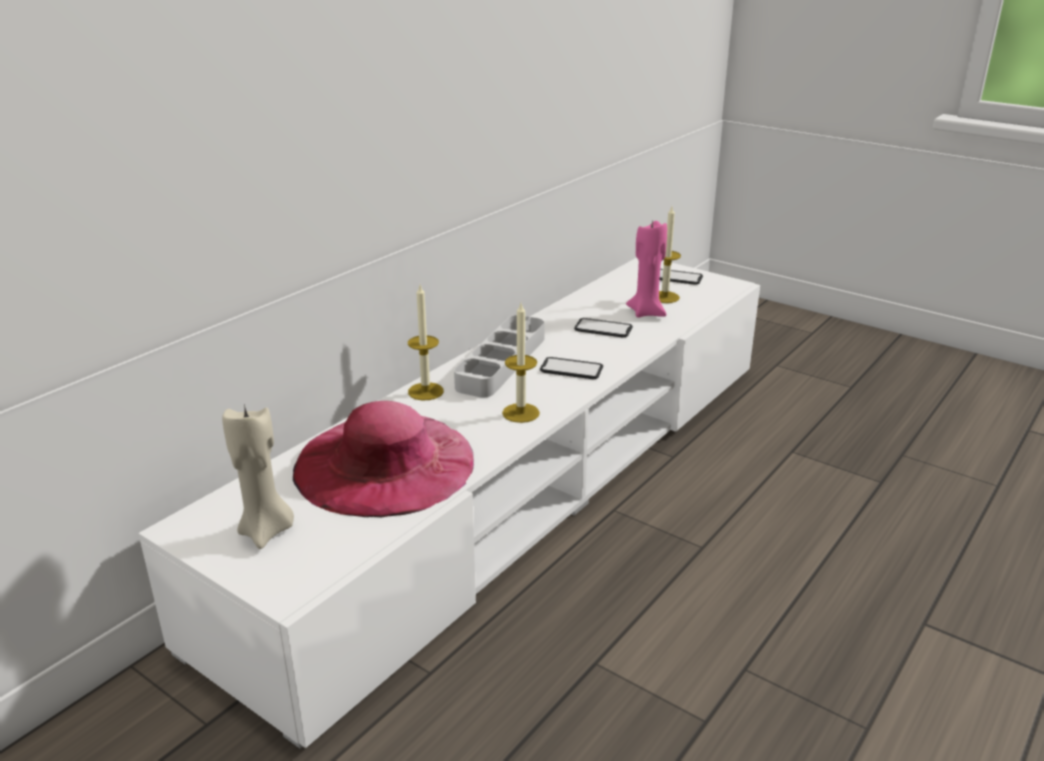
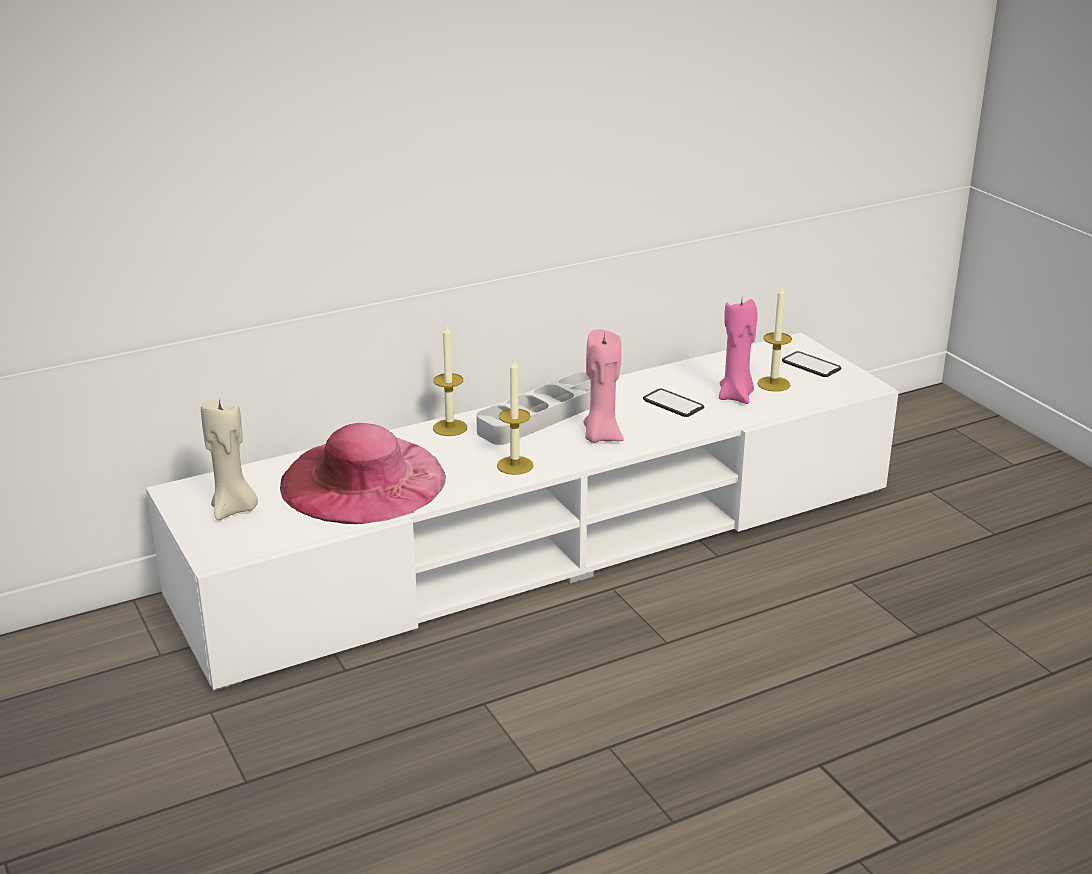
camera: 25 degrees right, 0 degrees up
phone [540,357,603,379] -> pink candle [583,329,624,443]

